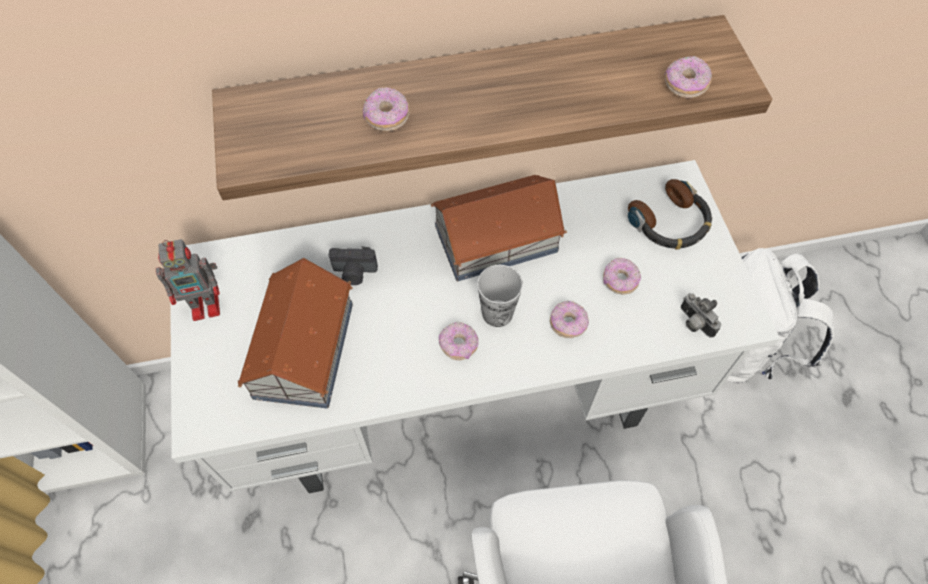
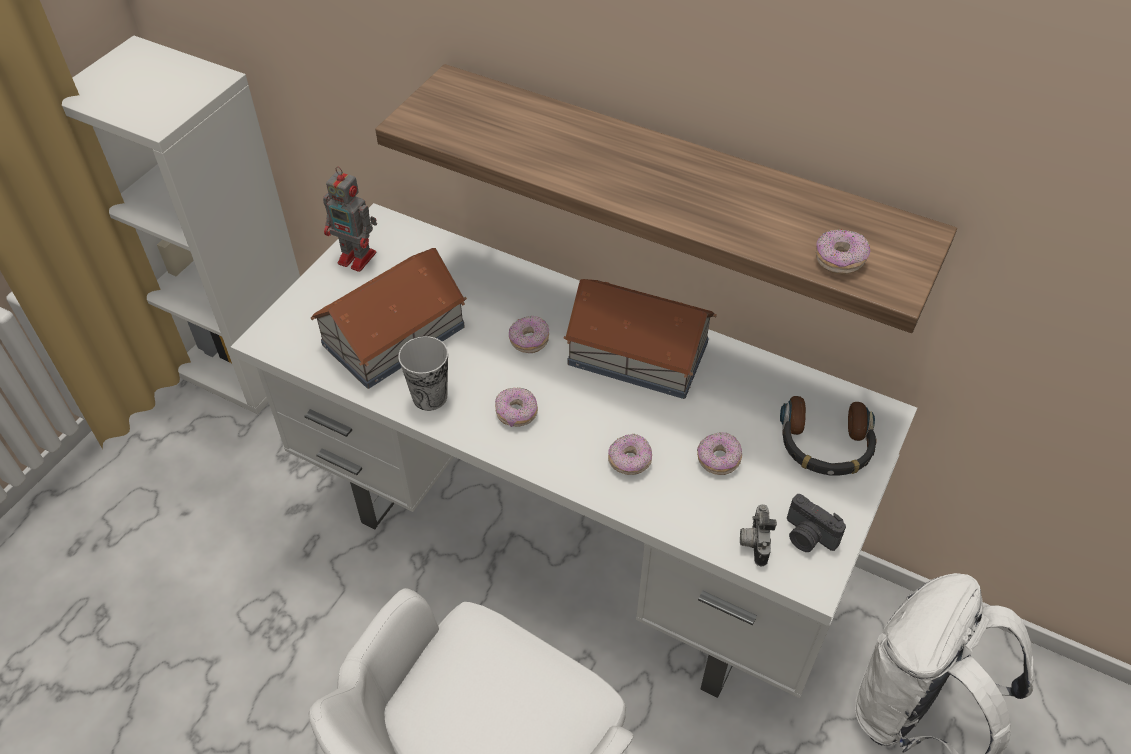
camera: 40 degrees right, 10 degrees down
camera [329,246,378,285] -> camera moved to [787,494,846,552]
donut [363,87,409,131] -> donut moved to [509,316,549,353]
cup [477,265,523,327] -> cup moved to [398,336,448,411]

